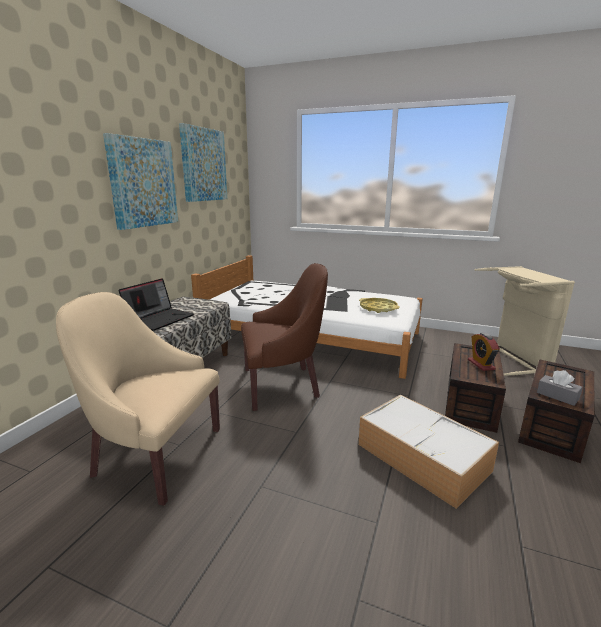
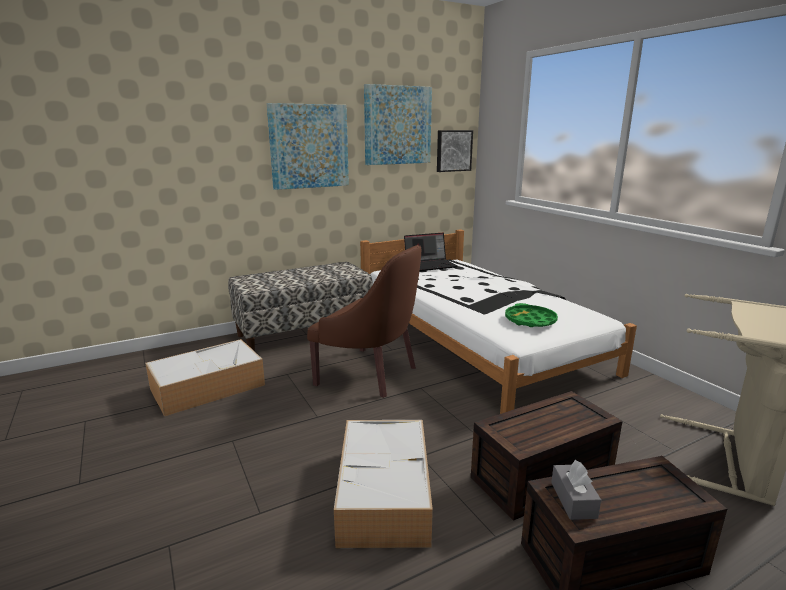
camera: 40 degrees right, 0 degrees up
beige armchair [56,292,220,506] -> storage box [145,339,265,416]
laptop [118,278,194,331] -> laptop moved to [404,233,458,271]
yellow tray [359,298,400,313] -> green tray [505,303,558,327]
alarm clock [468,333,500,371] -> none
none -> picture [437,130,473,172]

